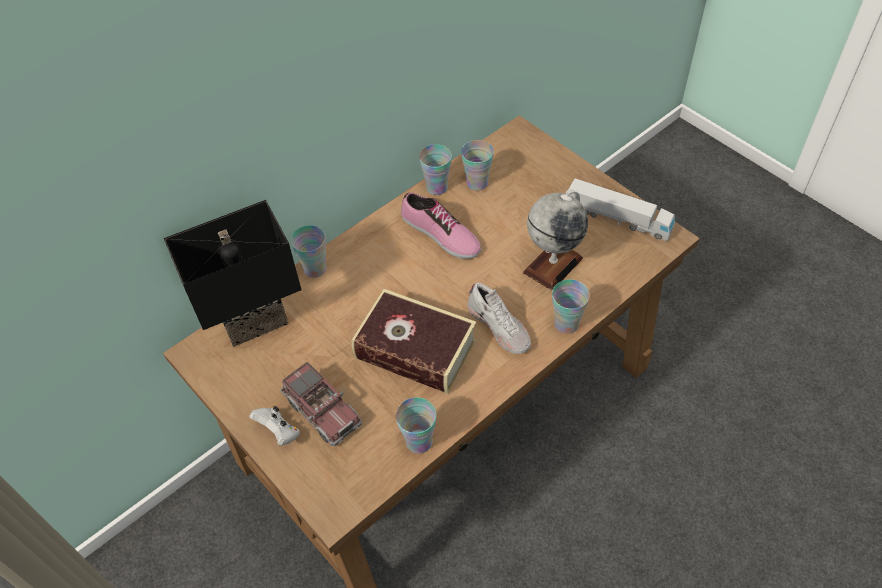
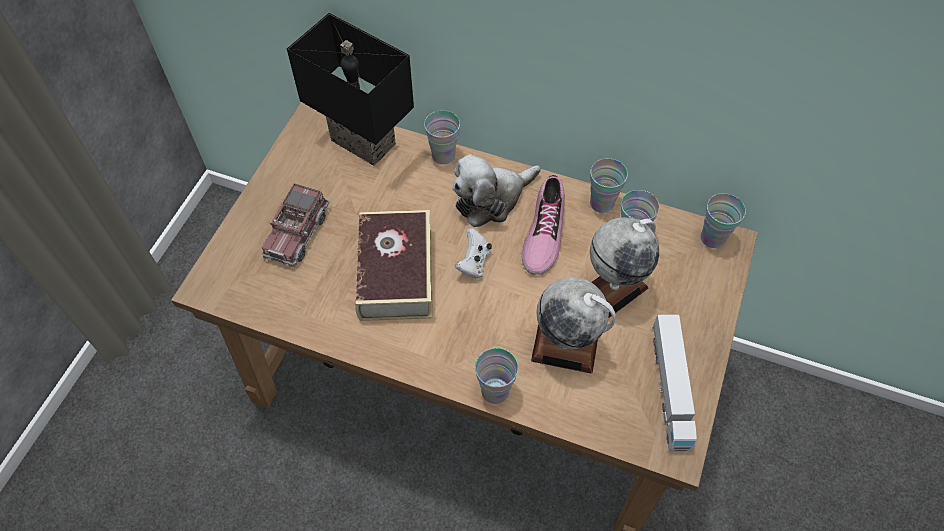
camera: 60 degrees right, 5 degrees up
white game controller [249,406,300,446] -> white game controller moved to [455,228,492,279]
cup [396,397,437,453] -> cup moved to [701,193,746,248]
white shoe [467,283,531,354] -> none
none -> plush toy [453,154,541,227]
none -> globe [590,217,659,318]

